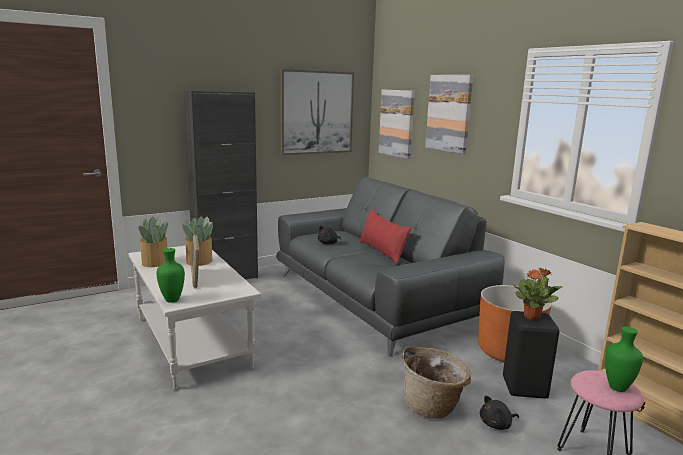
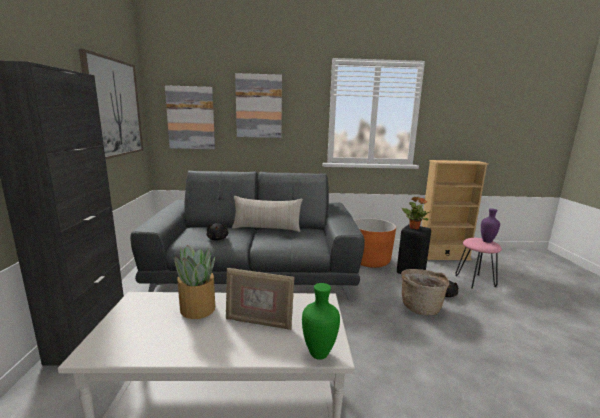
camera: 60 degrees left, 0 degrees up
potted plant [138,217,168,267] -> none
red pillow [360,209,411,264] -> beige pillow [232,196,303,232]
green vase [605,327,643,392] -> purple vase [481,209,500,243]

